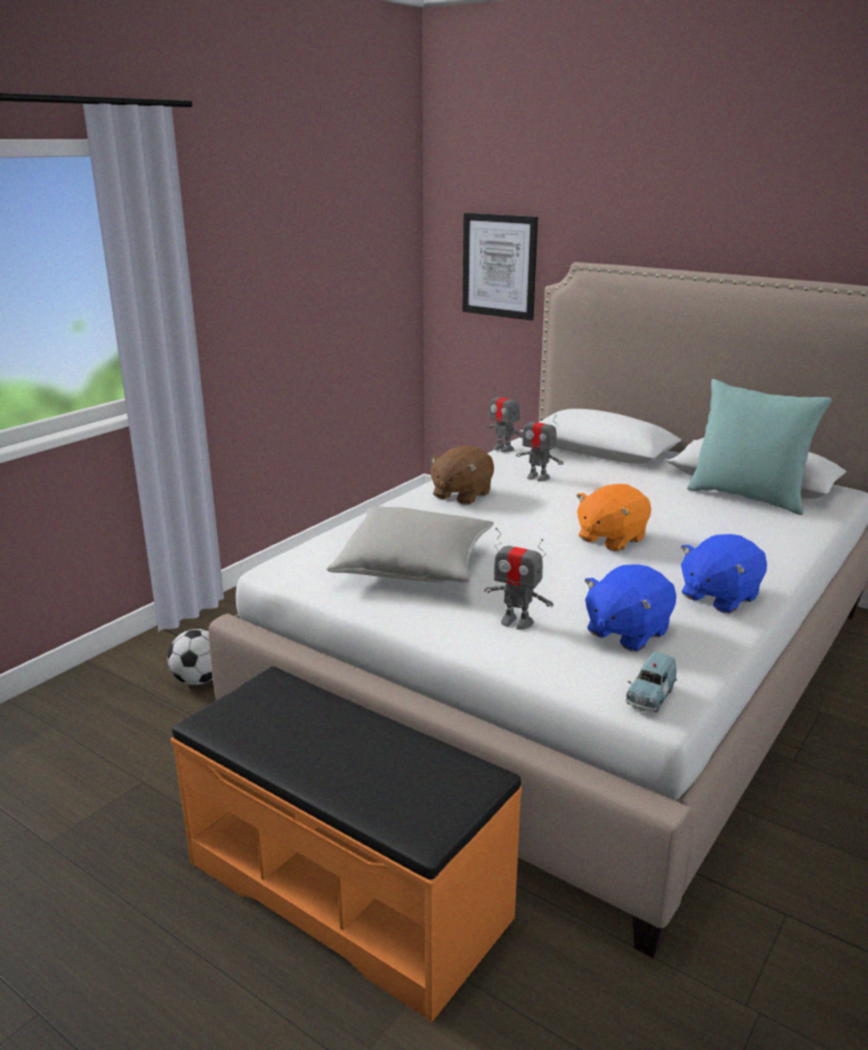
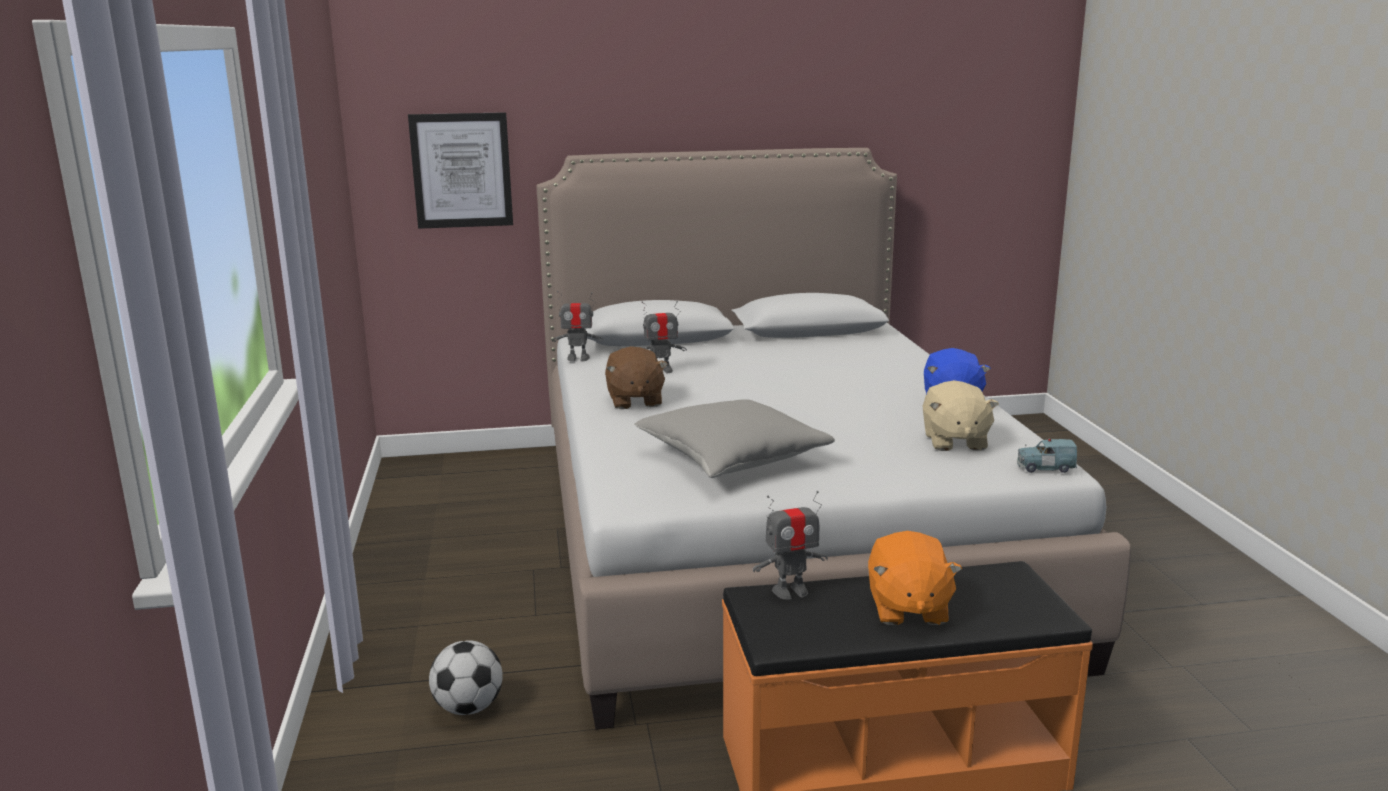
camera: 45 degrees left, 5 degrees down
toy robot [484,528,553,630] -> toy robot moved to [753,491,828,600]
orange plush toy [576,484,651,551] -> orange plush toy moved to [868,531,962,625]
blue plush toy [584,564,676,652] -> beige plush toy [923,380,999,451]
blue toy car [626,652,677,713] -> blue toy car turned 105 degrees clockwise [1017,439,1077,473]
turquoise pillow [687,379,832,515] -> none

